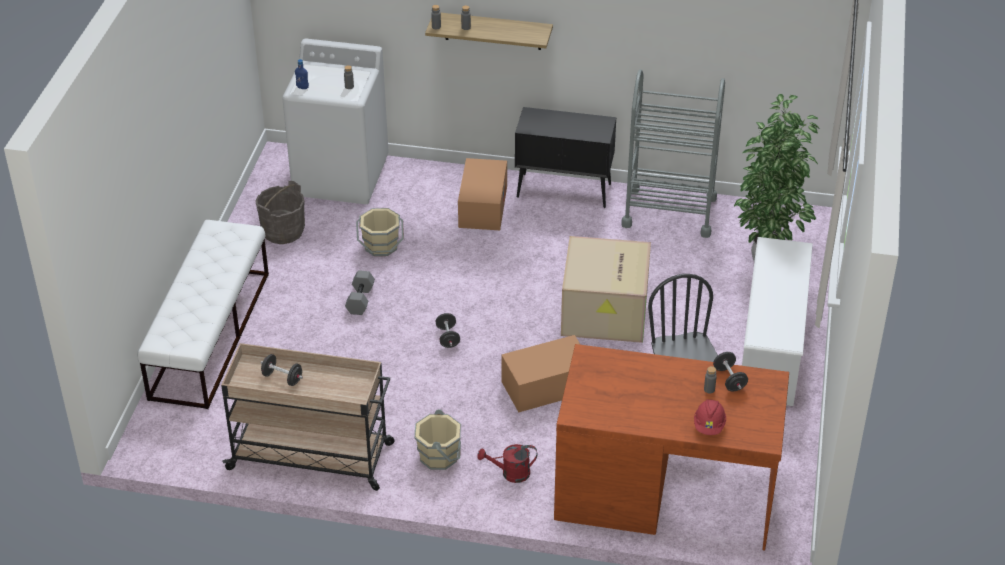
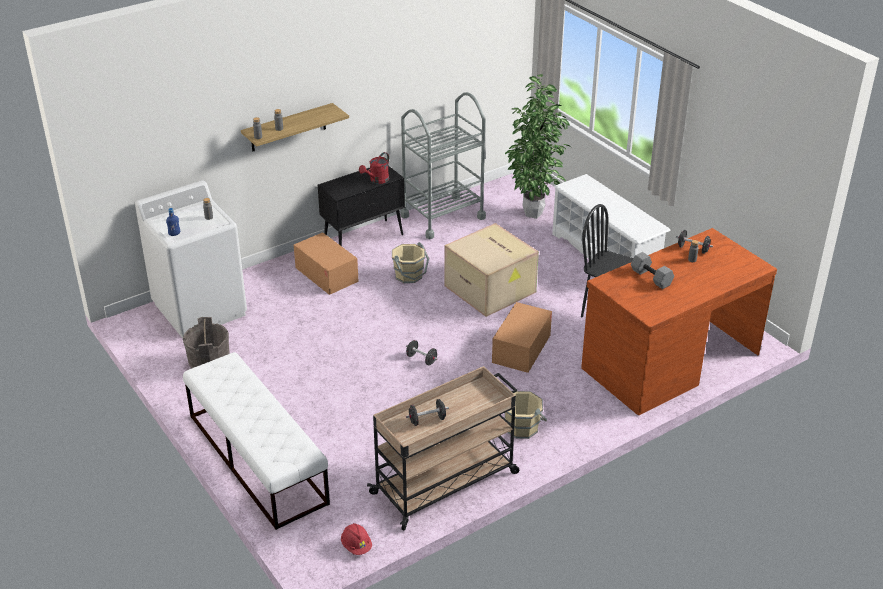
camera: 45 degrees left, 5 degrees down
grey dumbbell [345,270,375,315] -> grey dumbbell moved to [631,252,674,289]
beige bucket [356,208,404,256] -> beige bucket moved to [392,242,429,283]
red watering can [477,444,538,483] -> red watering can moved to [359,152,389,184]
red hard hat [694,399,726,435] -> red hard hat moved to [341,523,372,555]

